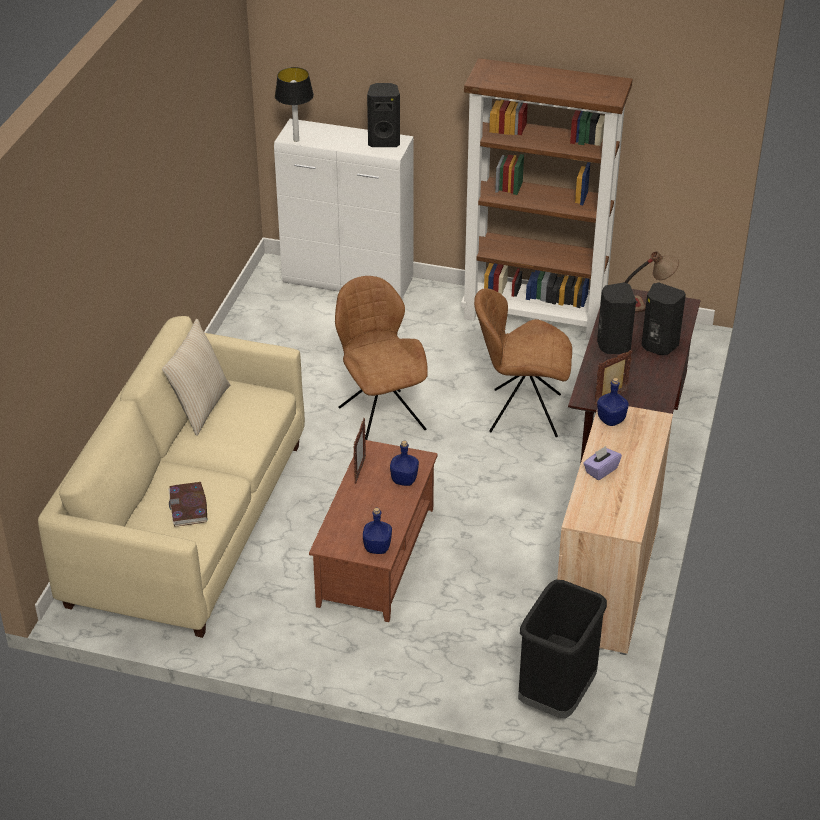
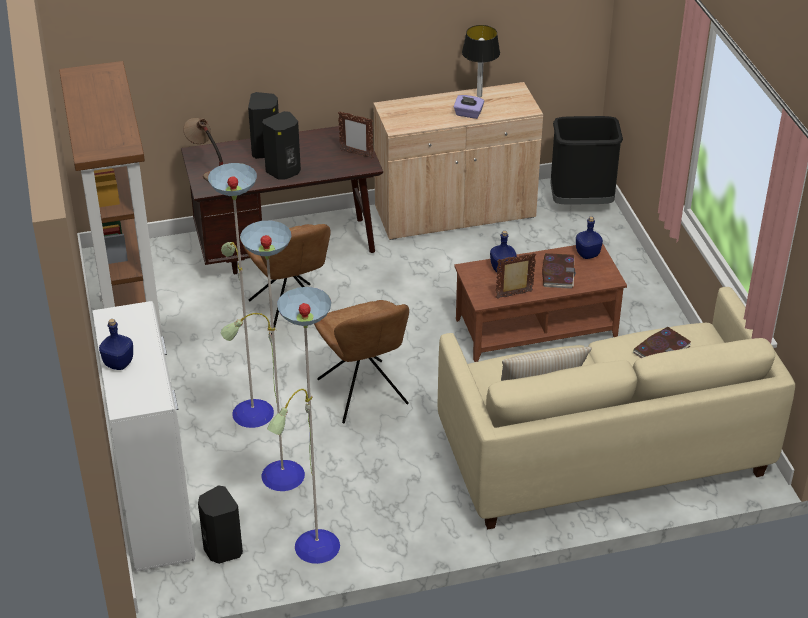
camera: 120 degrees left, 0 degrees up
table lamp [275,67,314,142] -> table lamp moved to [462,25,500,97]
brown chair [335,276,428,440] -> brown chair turned 60 degrees counterclockwise [314,300,409,423]
black speaker [367,83,400,147] -> black speaker moved to [198,486,243,564]
blue bottle [597,378,629,426] -> blue bottle moved to [99,319,133,370]
none -> floor lamp [208,163,340,564]
none -> book [542,253,575,289]

